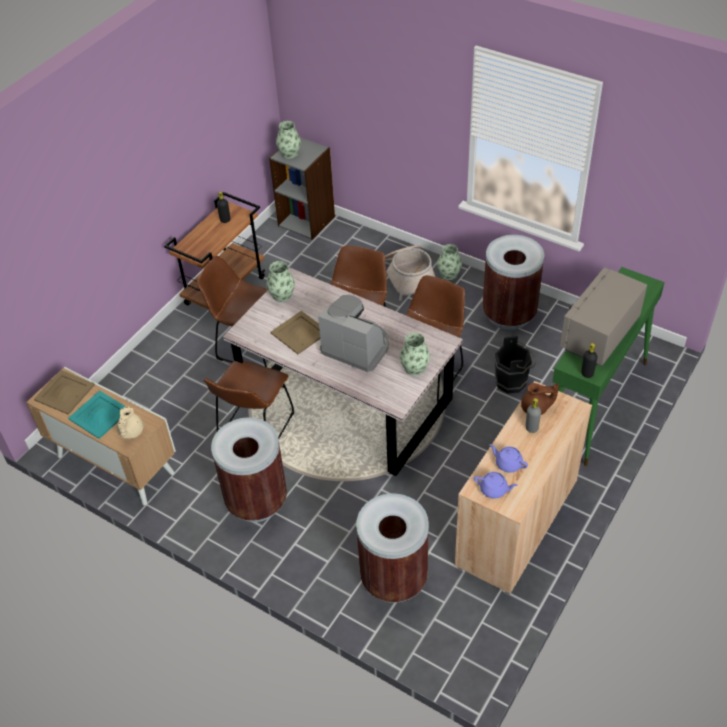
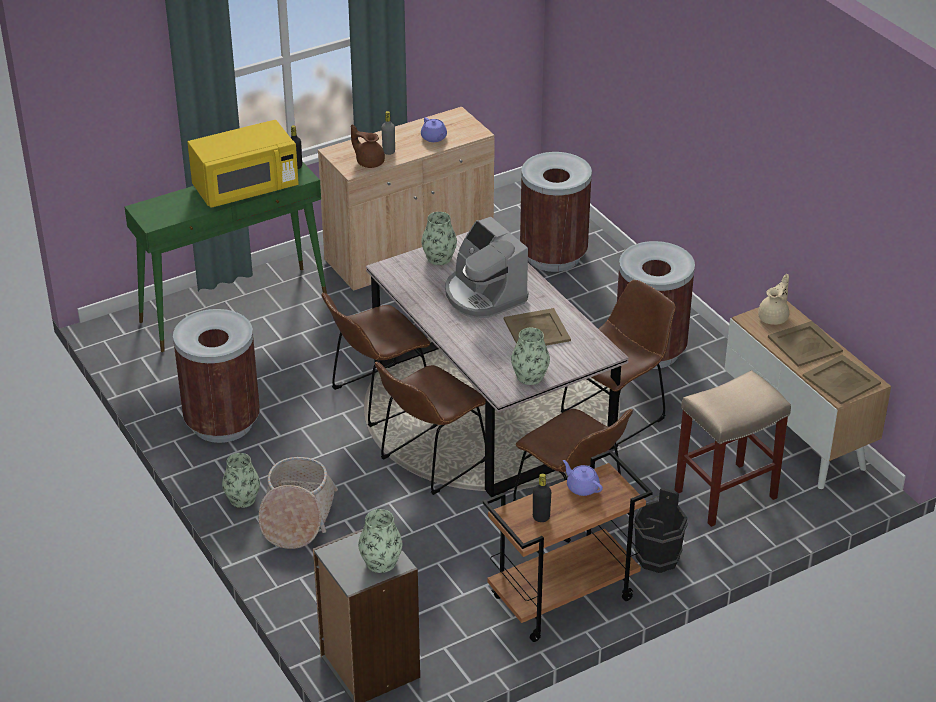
camera: 155 degrees left, 10 degrees down
turquoise tray [68,391,126,439] -> beige tray [768,321,843,367]
purple teapot [474,472,518,498] -> purple teapot moved to [563,460,603,496]
black bucket [494,336,536,394] -> black bucket moved to [628,488,688,573]
grey microwave [560,267,647,367] -> yellow microwave [187,120,299,208]
none -> beige stool [674,370,791,527]

